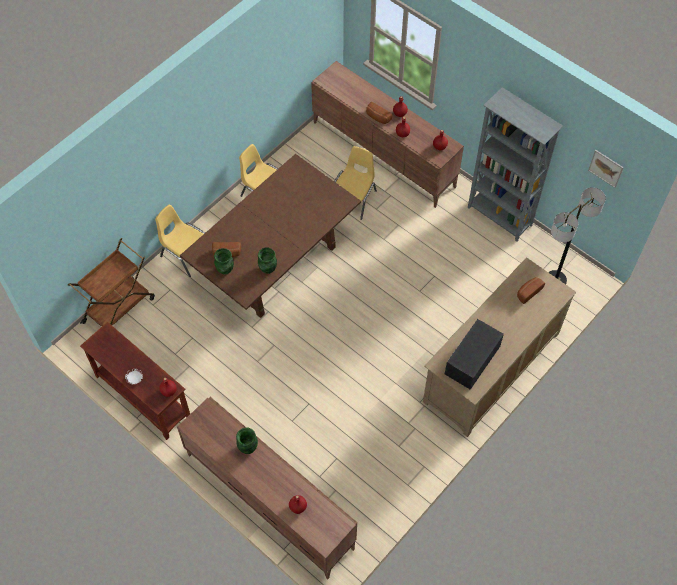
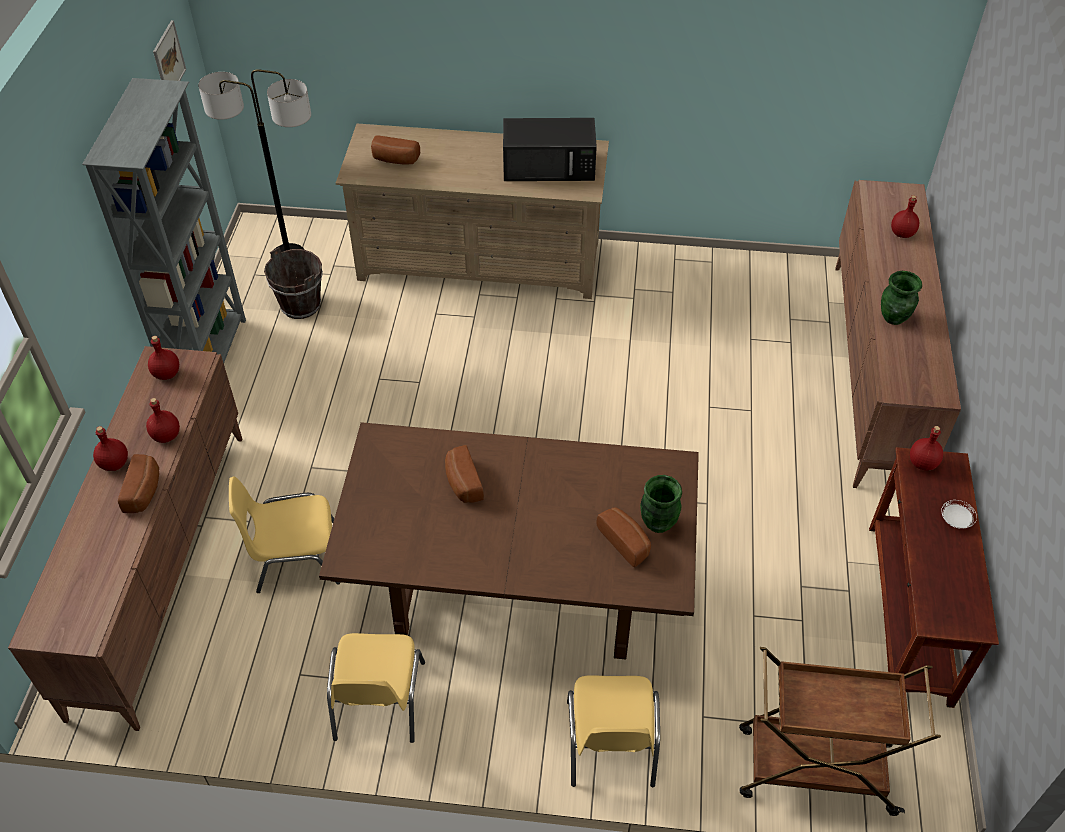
camera: 125 degrees left, 10 degrees down
green vase [258,247,277,274] -> none
none -> brown bucket [264,247,323,319]
none -> bread [445,445,484,503]

